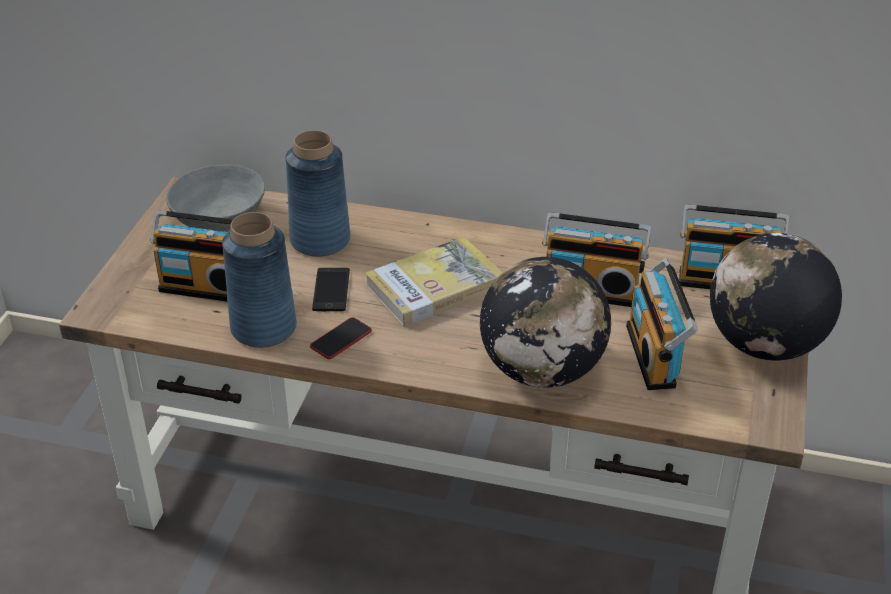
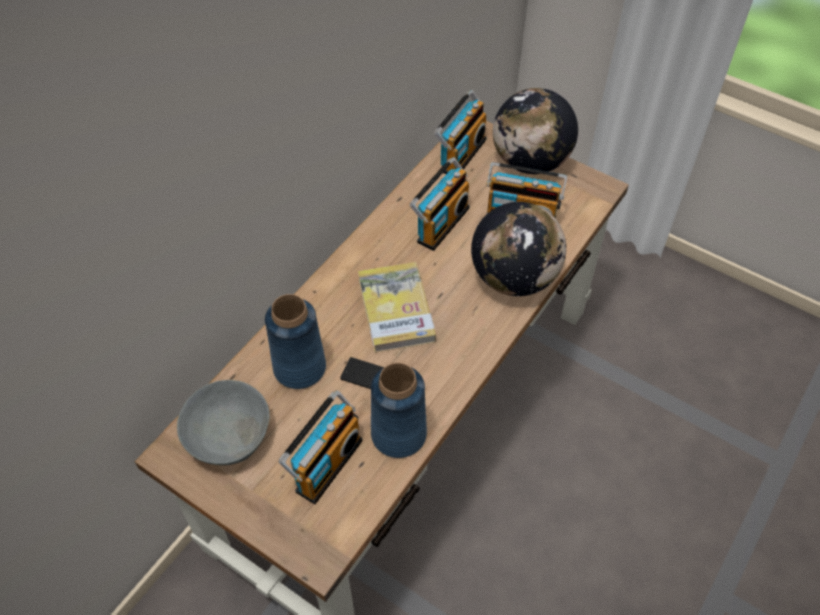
camera: 70 degrees left, 15 degrees up
phone [310,317,372,359] -> none

